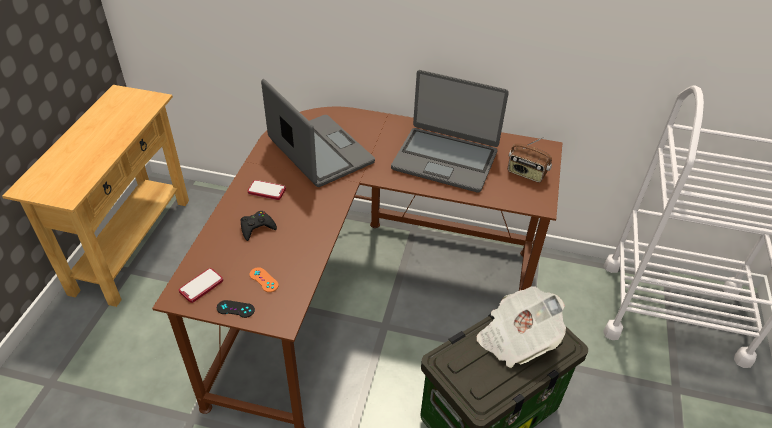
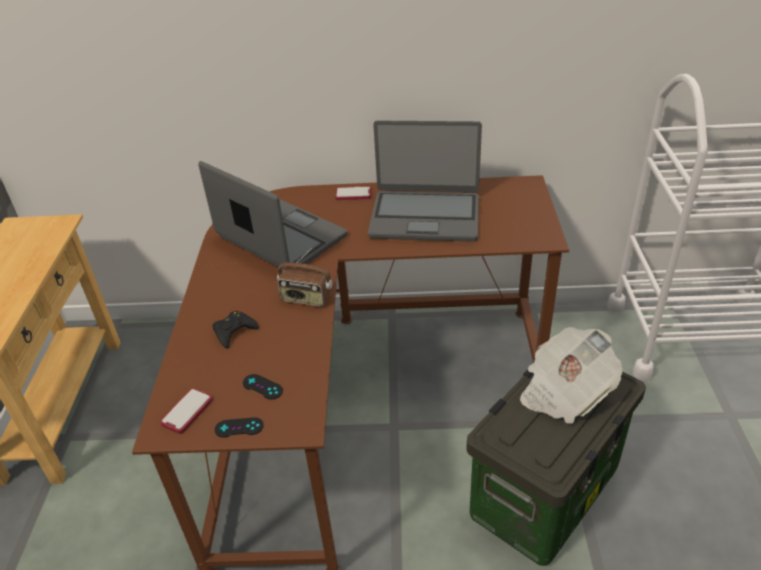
camera: 10 degrees left, 5 degrees down
phone [248,180,286,200] -> phone moved to [335,186,371,200]
orange game controller [249,267,279,292] -> black game controller [243,374,283,400]
radio [508,137,552,183] -> radio moved to [277,249,333,307]

